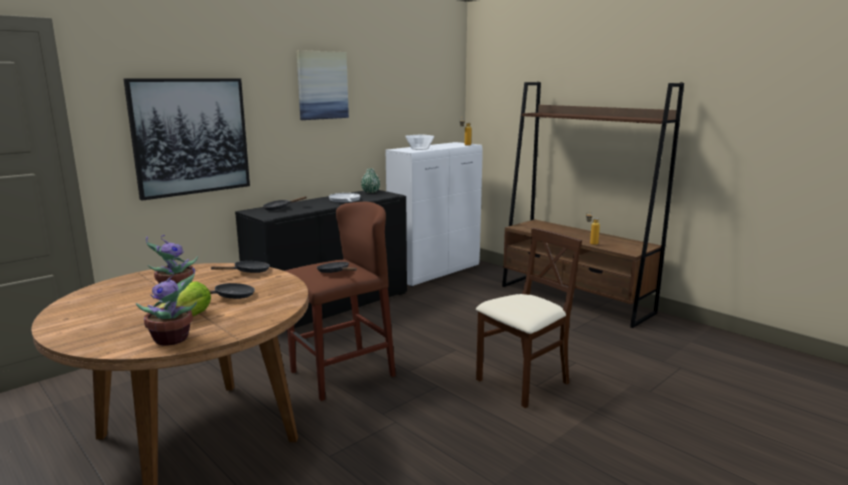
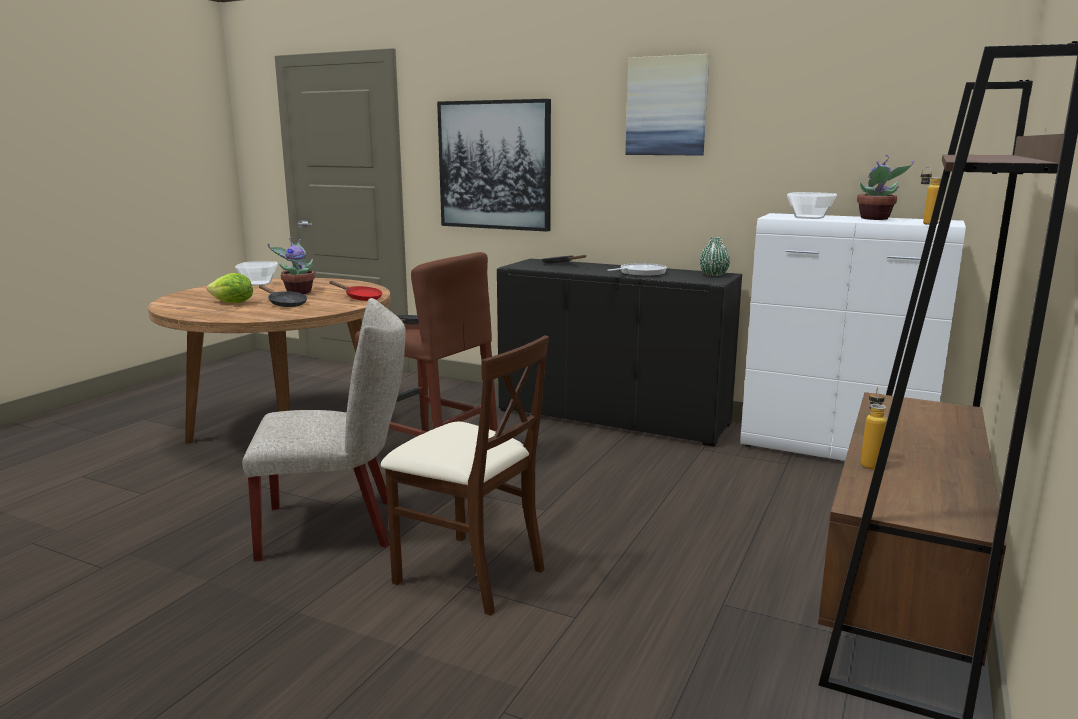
camera: 70 degrees right, 0 degrees up
potted plant [136,267,197,346] -> potted plant moved to [857,155,913,220]
black frying pan [210,261,270,273] -> red frying pan [329,281,382,301]
none -> bowl [235,261,278,286]
none -> beige chair [242,298,406,561]

